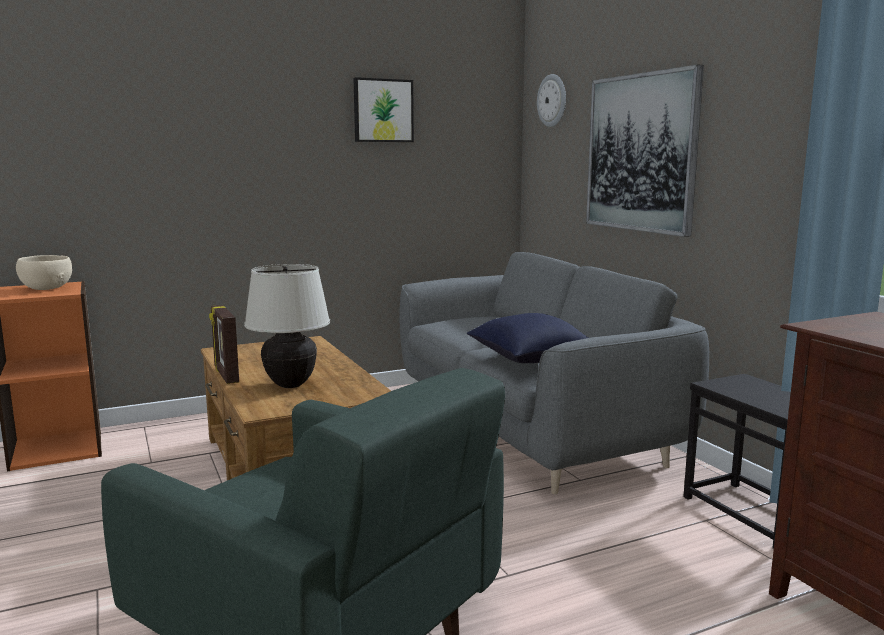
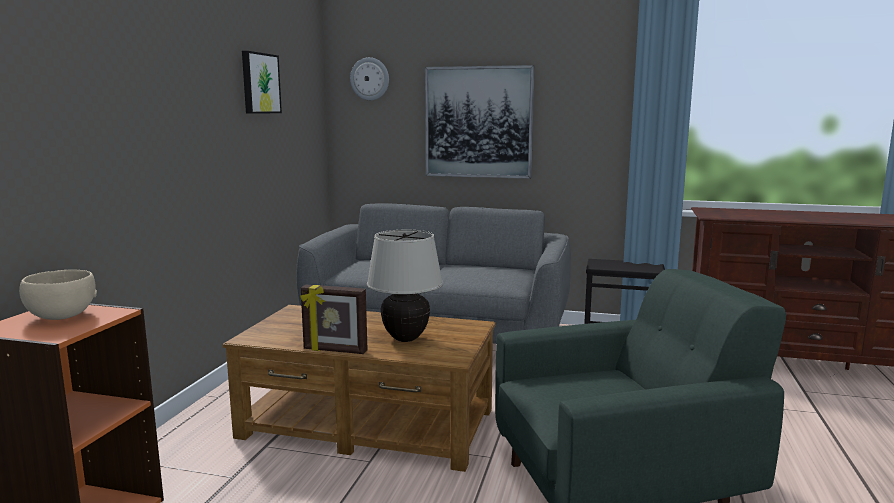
camera: 50 degrees left, 0 degrees up
blue pillow [467,313,588,363] -> none

